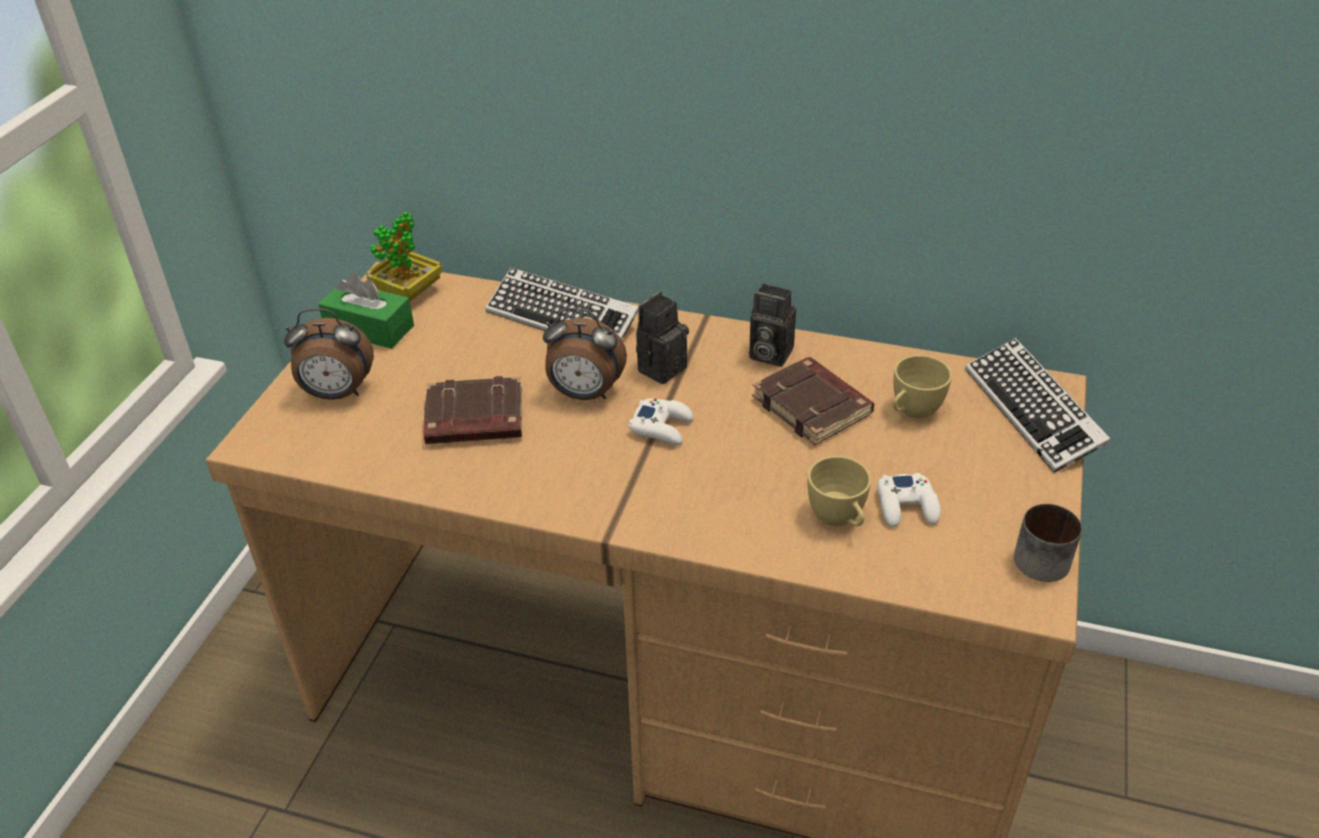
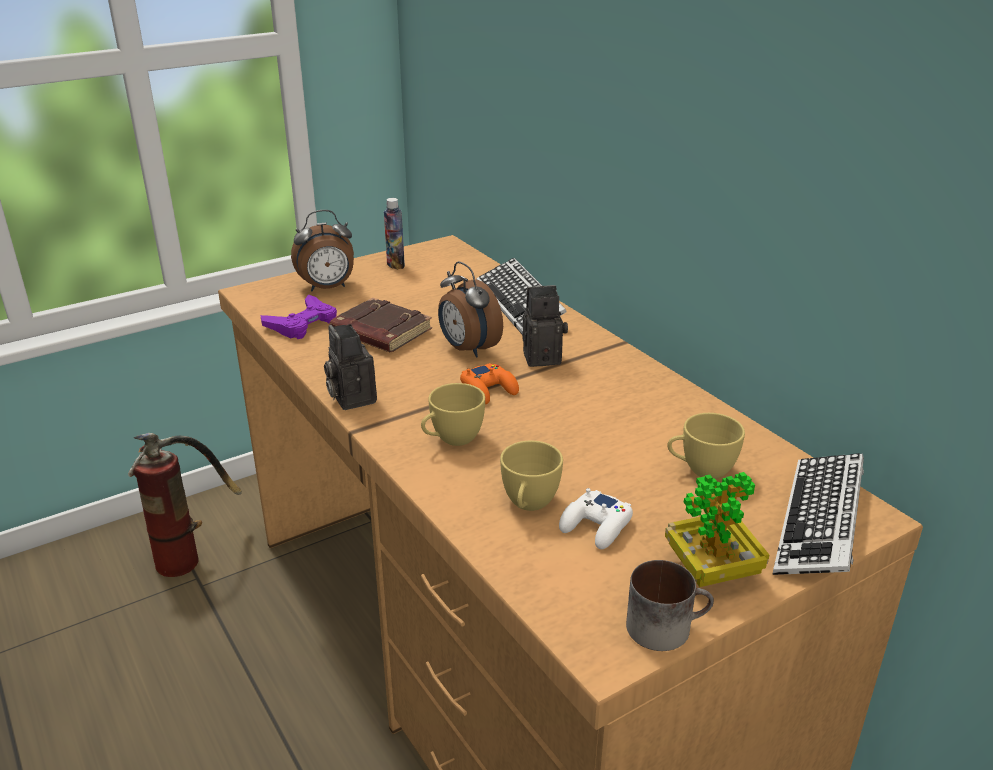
camera: 40 degrees right, 10 degrees down
alarm clock [284,308,374,400] -> alarm clock turned 60 degrees counterclockwise [291,210,354,291]
green tissue box [318,273,414,349] -> bottle [384,198,405,270]
potted plant [366,212,442,301] -> potted plant moved to [665,472,769,587]
white game controller [629,398,694,446] -> orange game controller [460,363,519,404]
camera [749,284,796,367] -> camera moved to [324,324,377,410]
brown book [752,357,874,445] -> none
none -> fire extinguisher [128,433,242,577]
none -> purple game controller [260,295,337,339]
none -> yellow cup [421,383,485,446]

